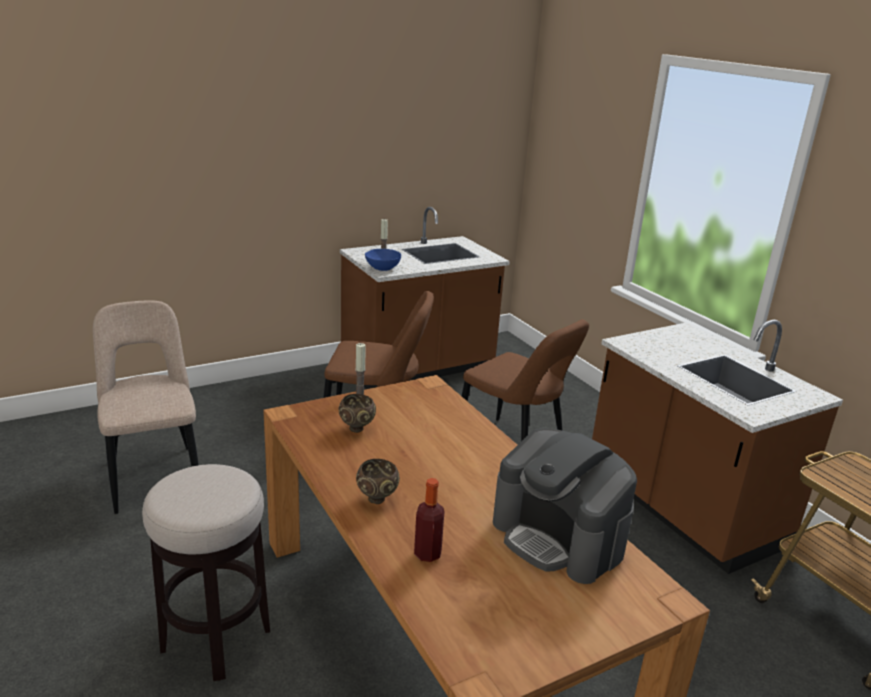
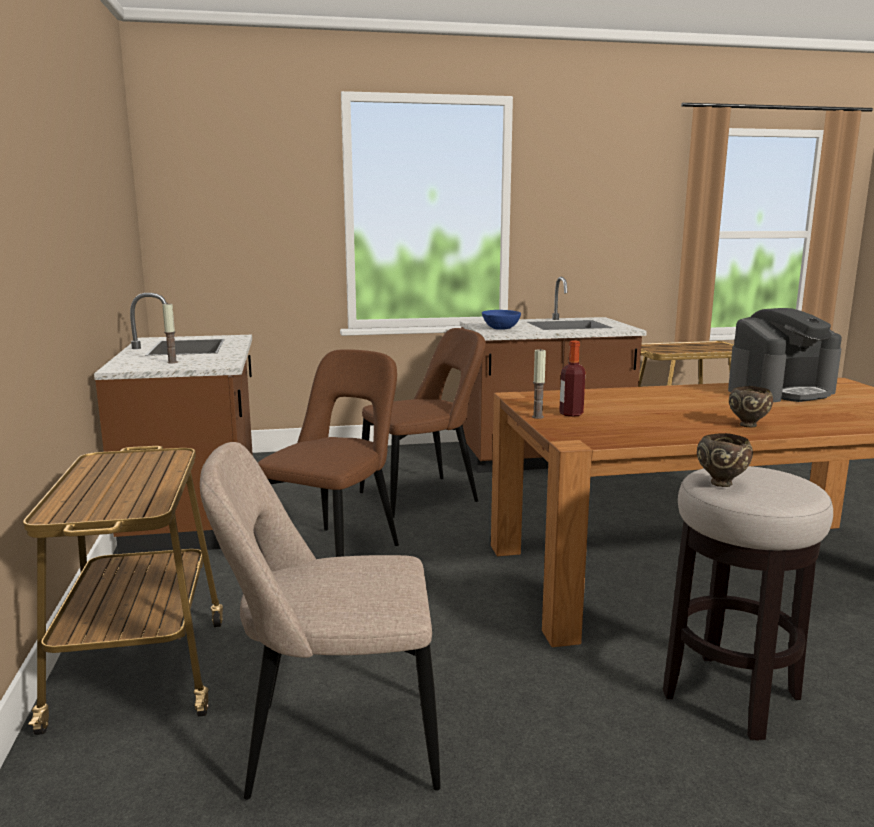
camera: 70 degrees left, 10 degrees down
brown bowl [339,394,376,433] -> brown bowl moved to [697,433,753,487]
blue bowl [365,249,401,271] -> blue bowl moved to [482,310,521,330]
bottle [414,478,445,562] -> bottle moved to [559,340,586,417]
none -> cart [23,446,223,735]

